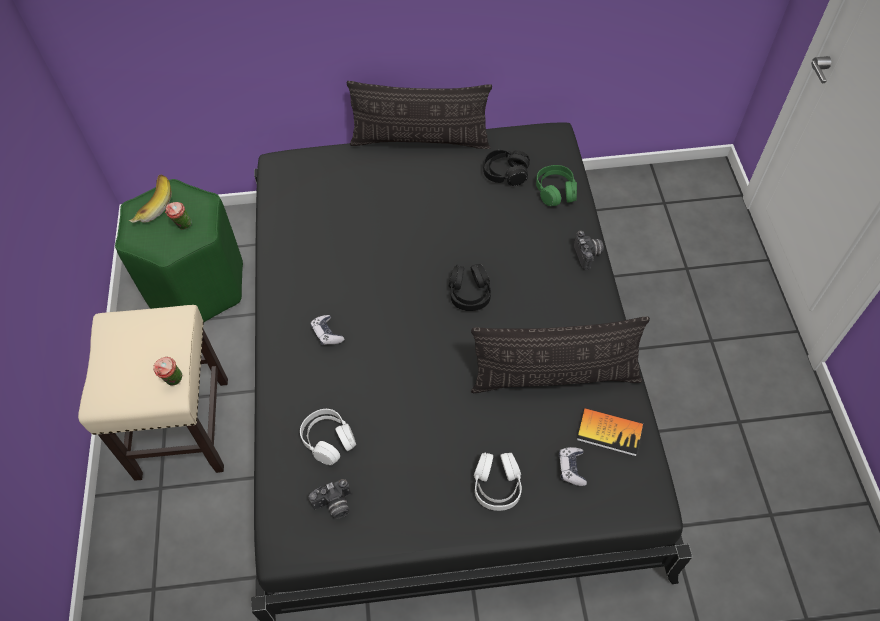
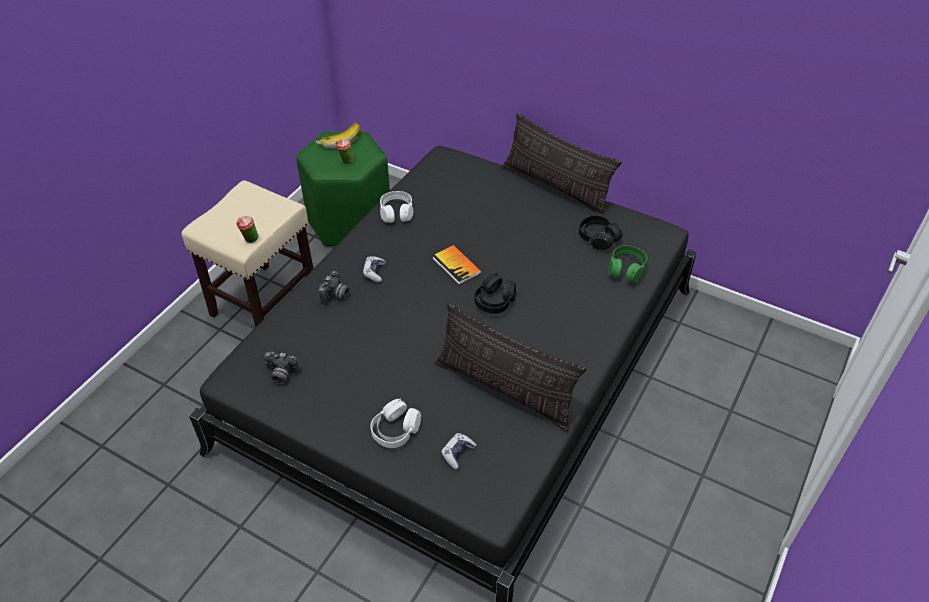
camera: 35 degrees right, 10 degrees down
white headphones [300,409,356,465] -> white headphones moved to [380,191,413,223]
camera [574,231,604,270] -> camera moved to [319,271,350,305]
book [577,408,643,456] -> book moved to [432,245,481,285]

